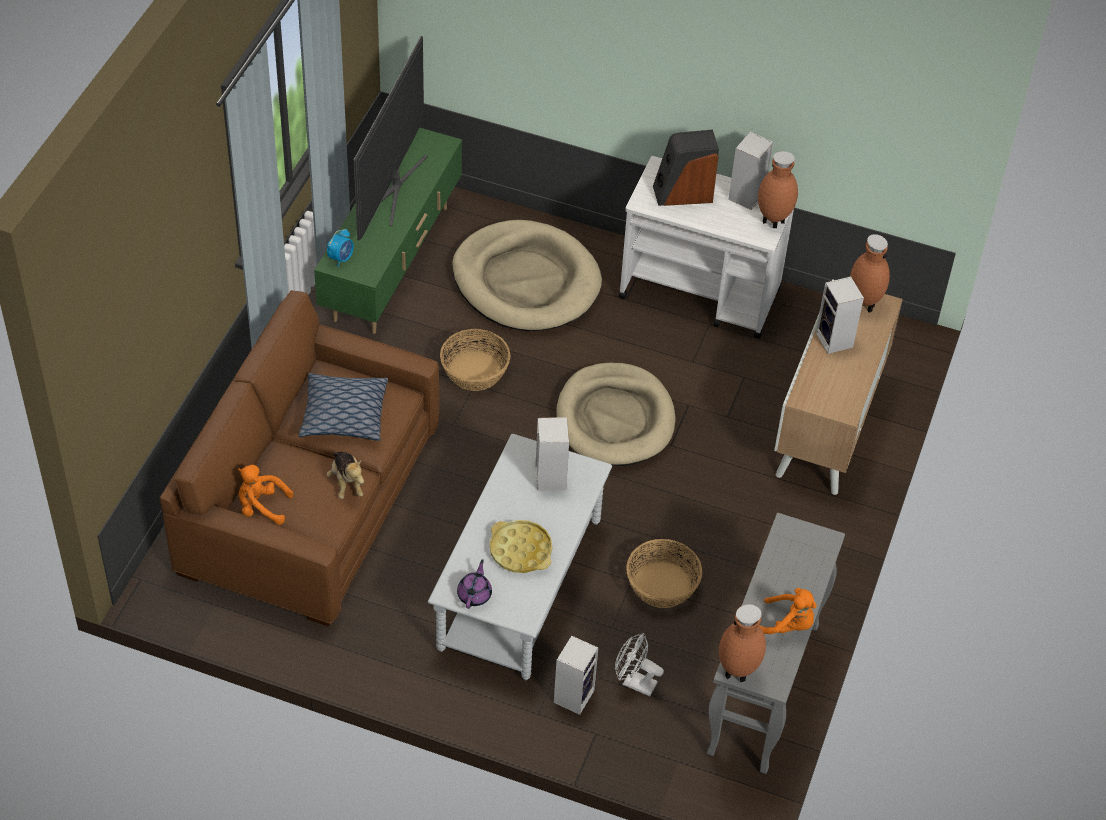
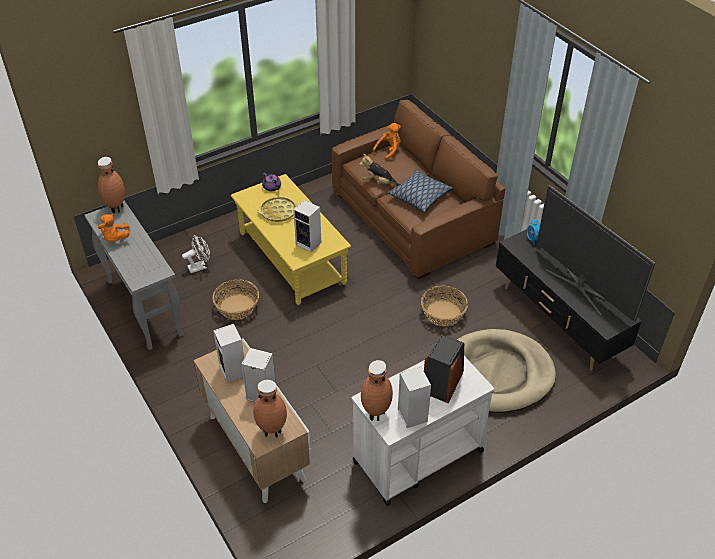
camera: 130 degrees right, 5 degrees down
green tv stand [314,128,462,334] -> black tv stand [496,229,642,371]
grey coffee table [428,434,612,680] -> yellow coffee table [231,174,351,305]
speaker [554,636,598,715] -> speaker moved to [213,324,244,383]
beige dog bed [556,362,675,466] -> none
orange plush toy [759,588,817,634] -> orange plush toy turned 60 degrees counterclockwise [98,214,130,242]

